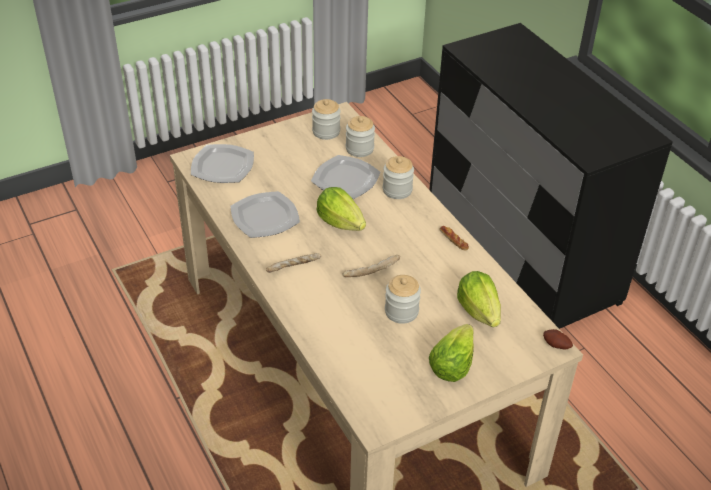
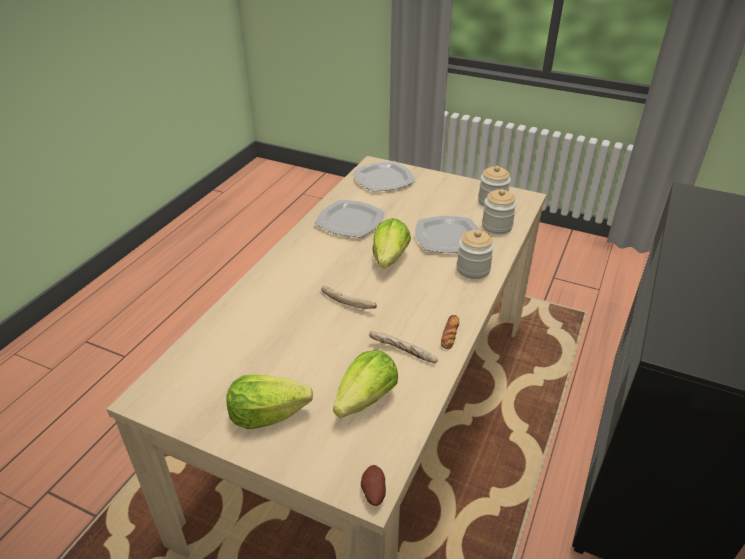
camera: 55 degrees right, 5 degrees down
bread [266,253,322,273] -> bread moved to [369,331,438,363]
jar [385,275,421,324] -> none

